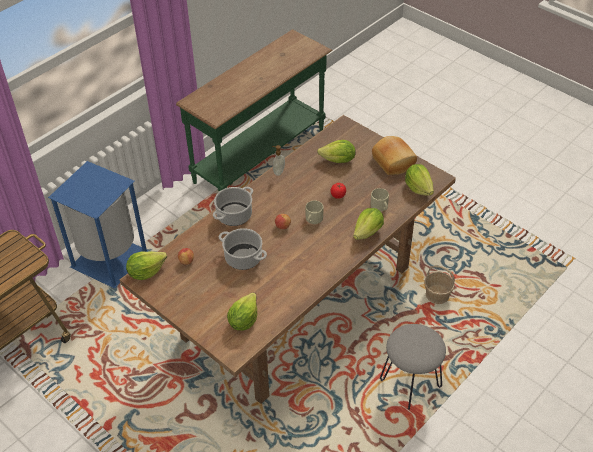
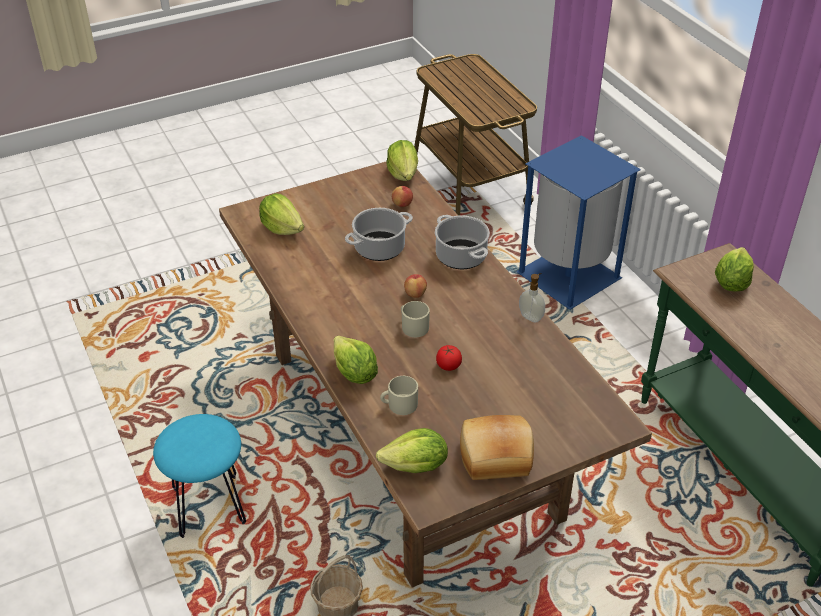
camera: 110 degrees right, 5 degrees down
lettuce [317,140,356,163] -> lettuce moved to [715,247,754,291]
grey stool [380,324,446,410] -> turquoise stool [153,414,246,538]

